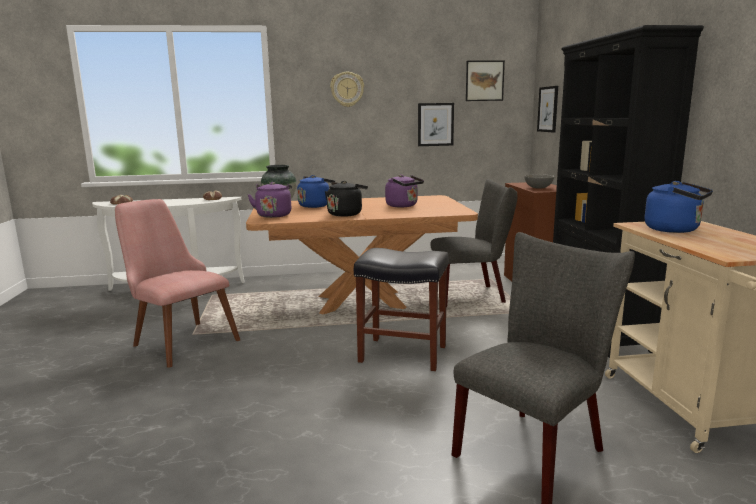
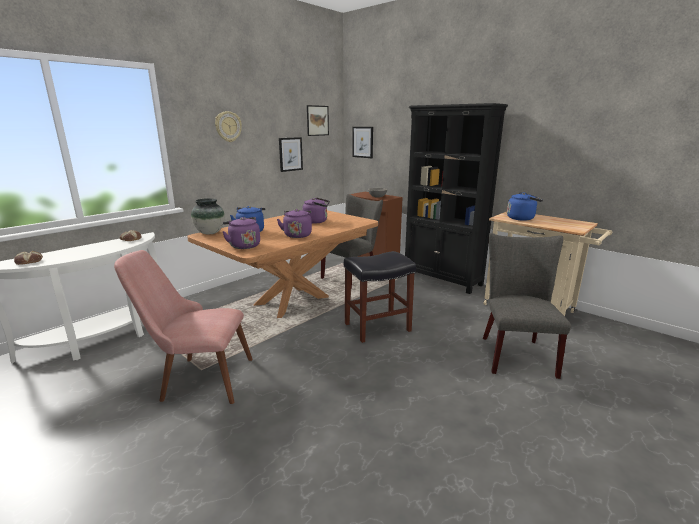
camera: 40 degrees left, 5 degrees up
black kettle [325,181,368,217] -> purple kettle [277,209,312,238]

